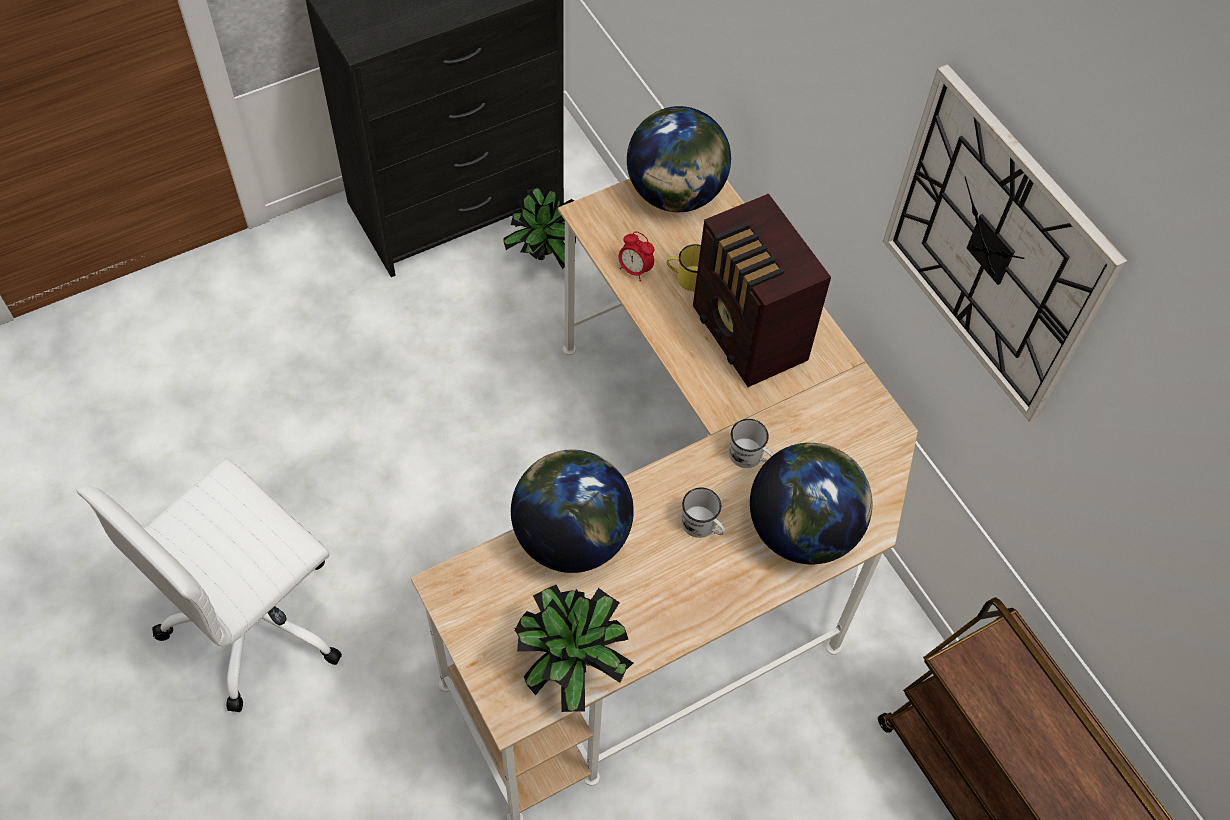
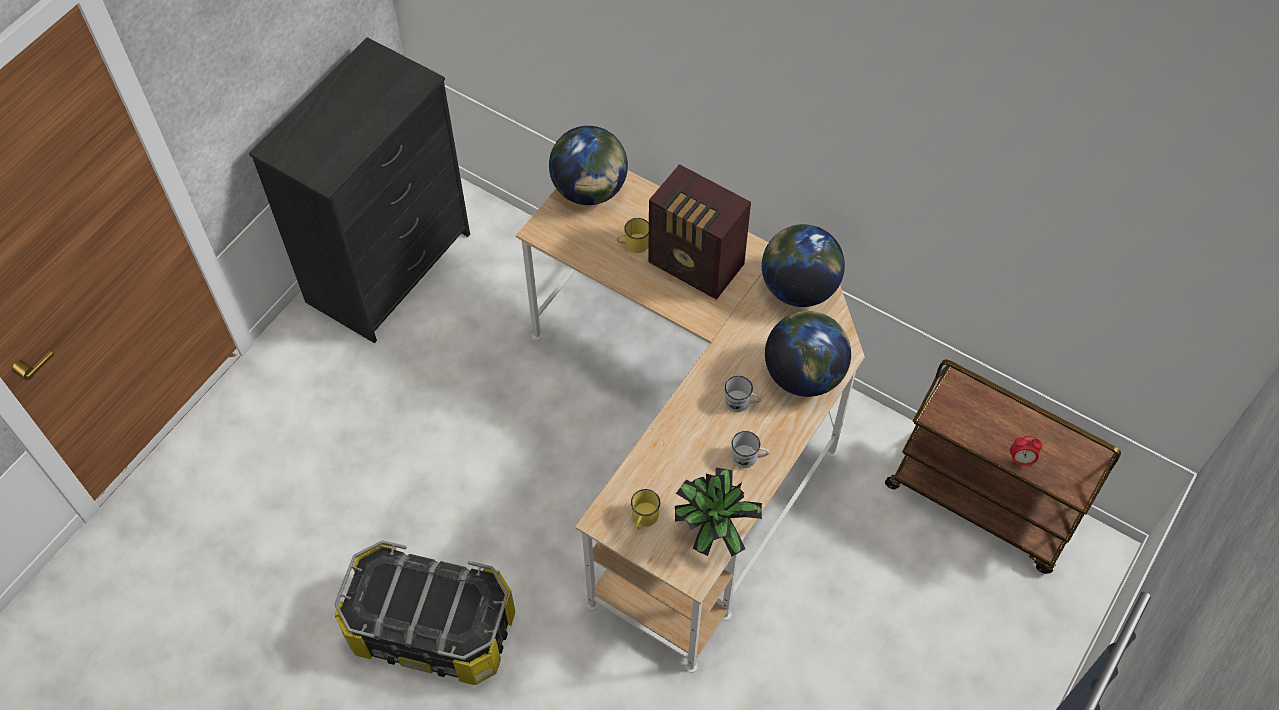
camera: 25 degrees left, 0 degrees up
white office chair [77,460,342,712] -> storage box [335,540,515,685]
potted plant [503,187,576,269] -> none
globe [511,450,634,573] -> globe moved to [762,224,845,307]
alarm clock [619,231,654,281] -> alarm clock moved to [1010,436,1042,467]
white mug [729,419,774,468] -> white mug moved to [731,431,769,468]
wall clock [883,64,1127,422] -> none
none -> yellow mug [631,489,660,529]

